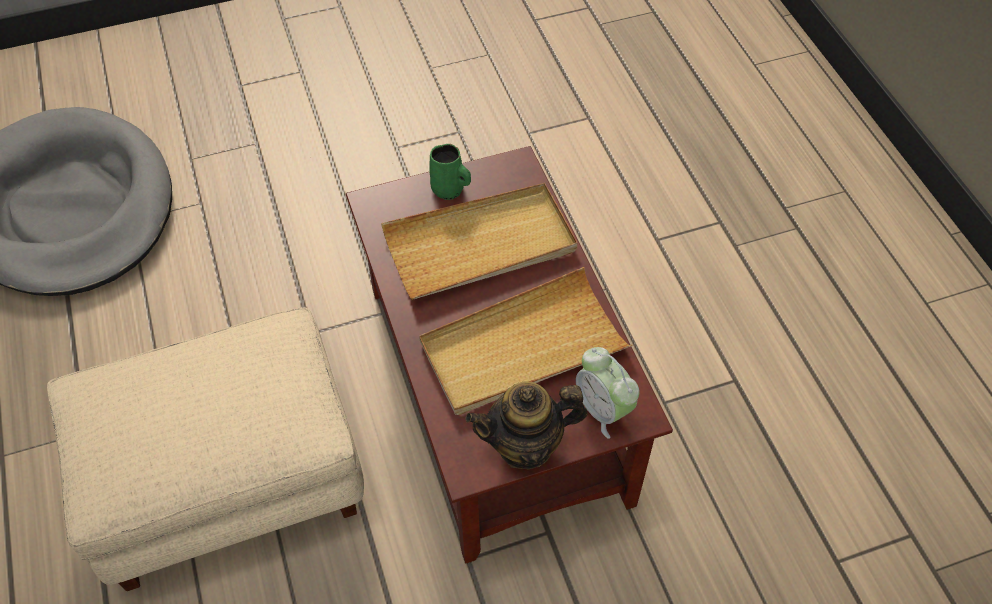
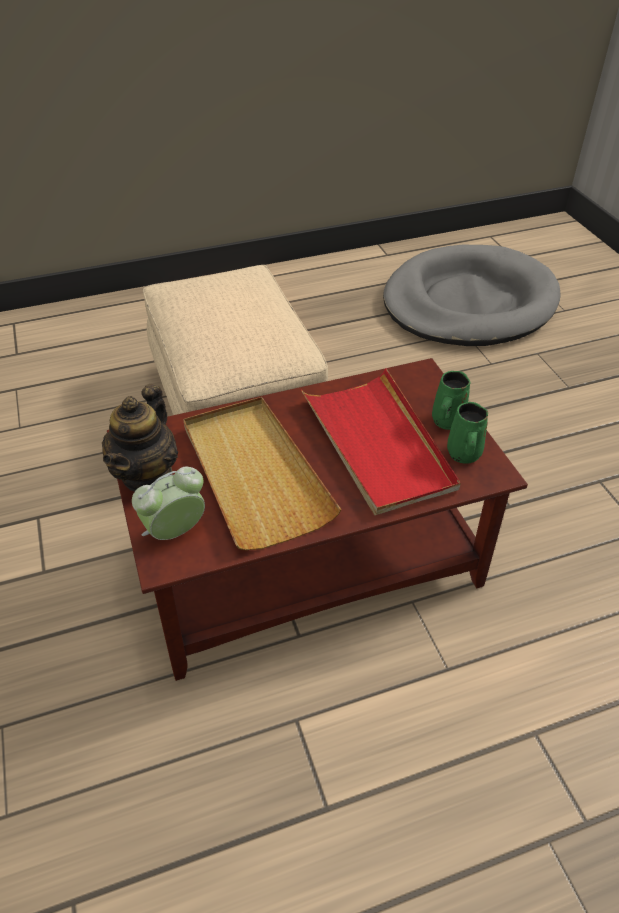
camera: 90 degrees right, 10 degrees down
beige tray [381,183,577,300] -> red tray [301,368,461,515]
teapot [465,381,588,470] -> teapot turned 150 degrees counterclockwise [102,384,178,492]
none -> green mug [447,402,488,464]

